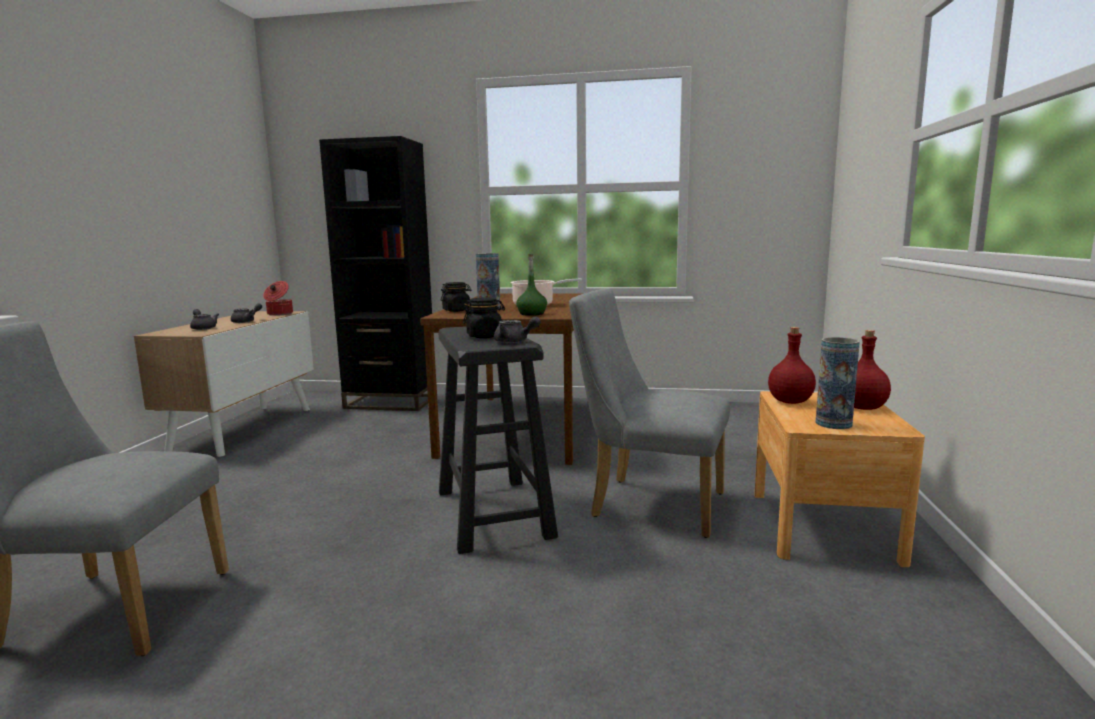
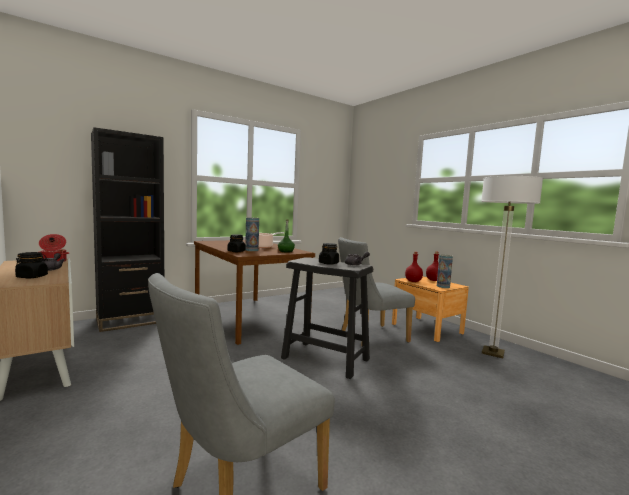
camera: 45 degrees left, 5 degrees down
grey teapot [190,309,219,330] -> black jar [15,252,48,278]
none -> floor lamp [481,176,543,358]

